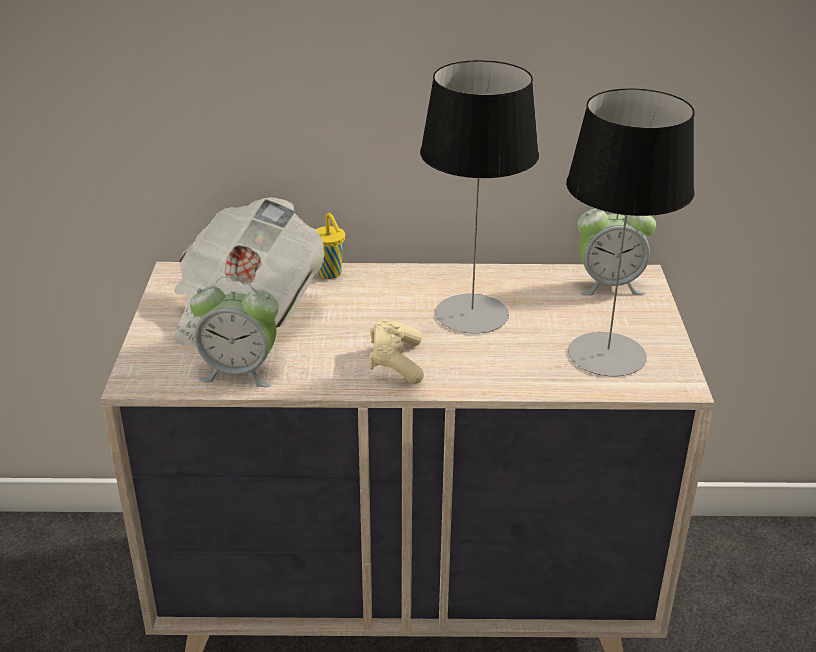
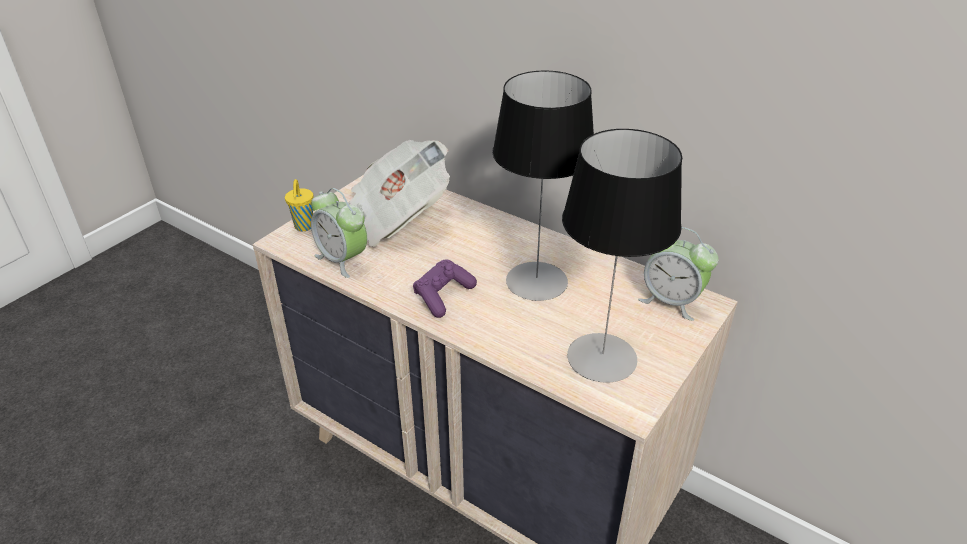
camera: 35 degrees right, 5 degrees up
yellow cup [316,213,345,279] -> yellow cup moved to [285,179,314,231]
beige game controller [369,319,424,384] -> purple game controller [413,260,477,318]

